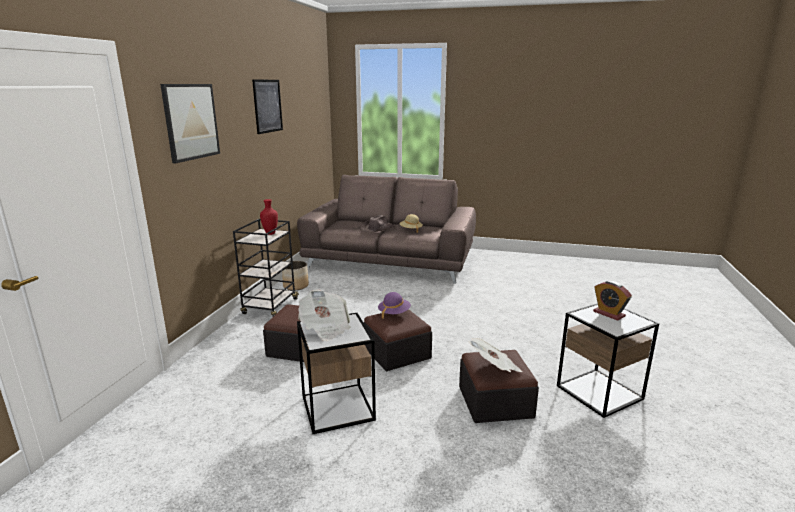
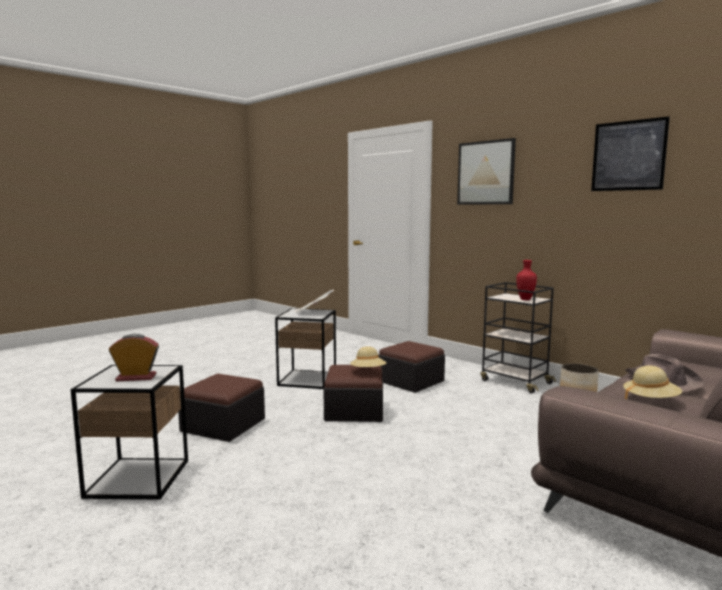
camera: 120 degrees right, 10 degrees down
purple hat [378,292,411,318] -> beige hat [350,347,386,367]
newspaper [468,338,523,372] -> none

